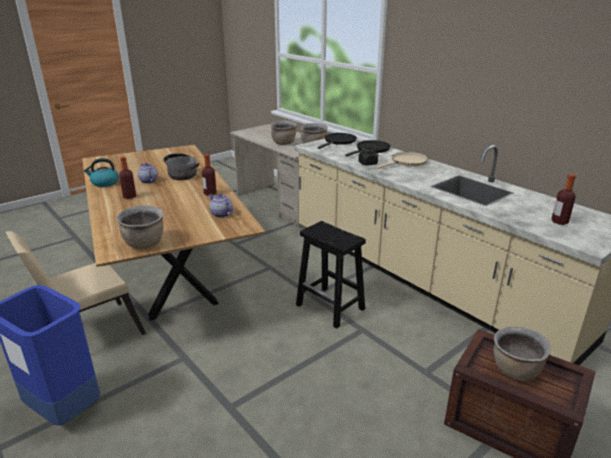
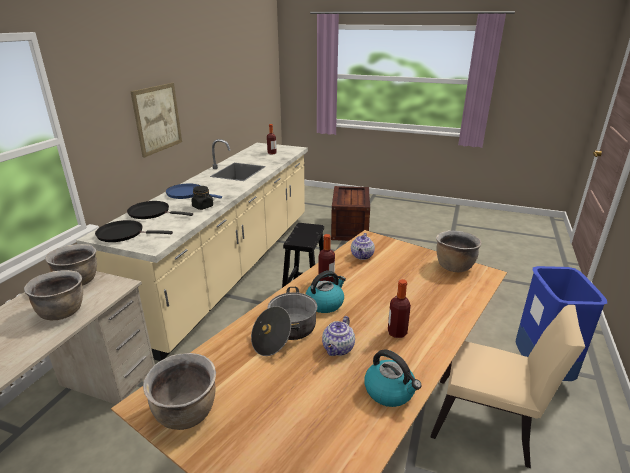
camera: 120 degrees left, 0 degrees up
beige frying pan [376,152,428,169] -> blue frying pan [166,183,222,199]
brown cooking pot [494,326,551,381] -> brown cooking pot moved to [143,353,216,430]
none -> picture [130,83,182,158]
none -> kettle [306,271,346,313]

